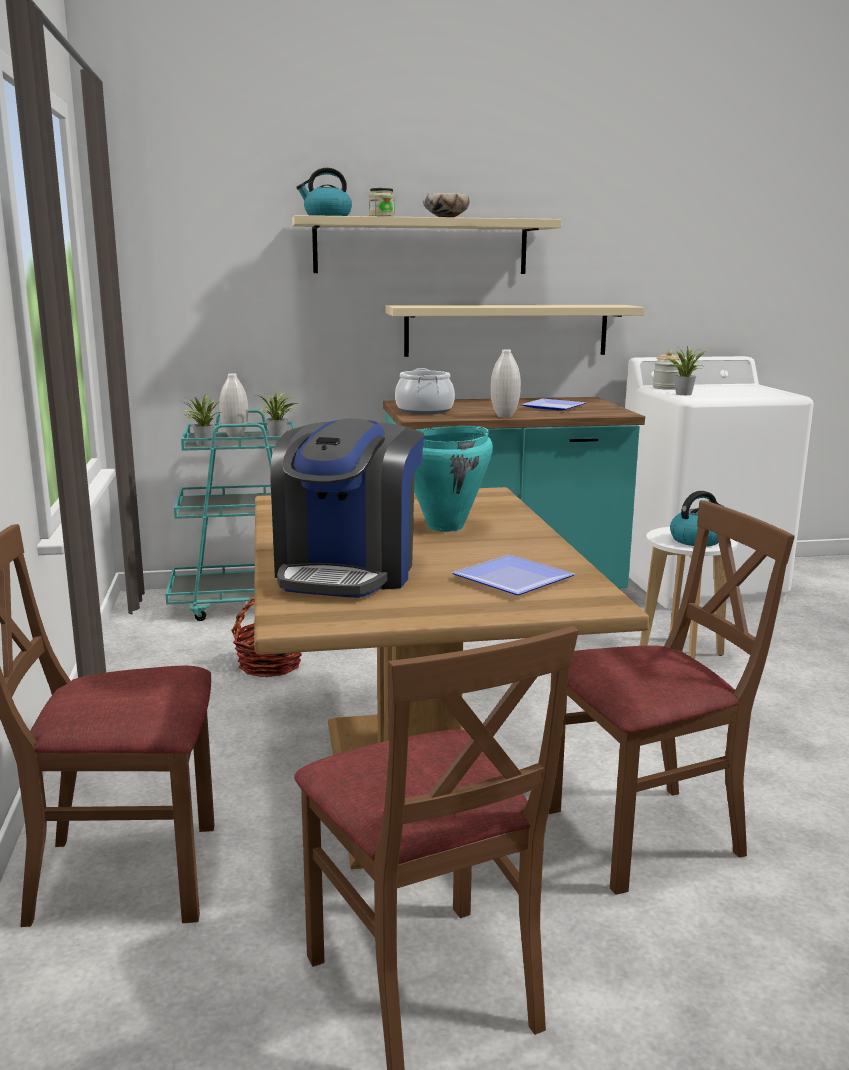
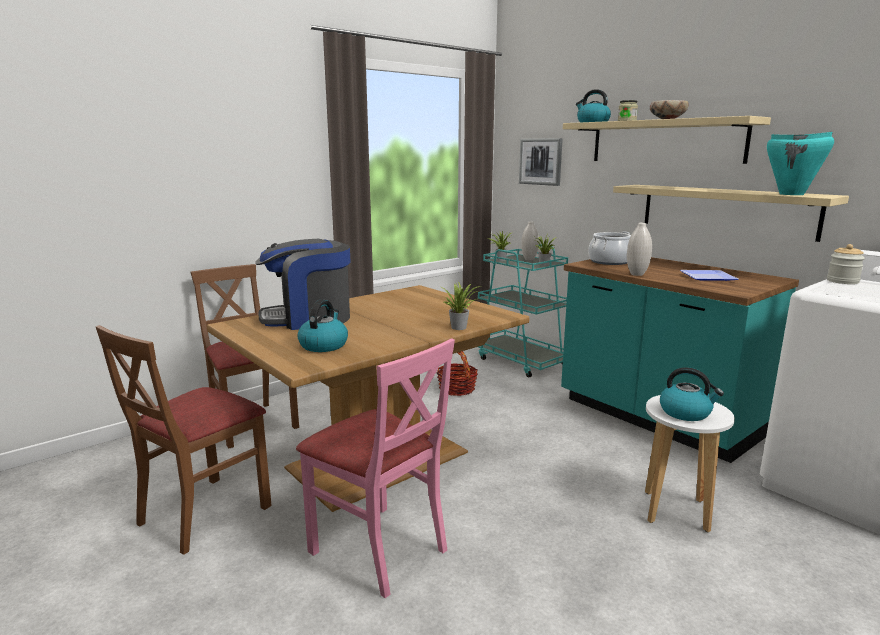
camera: 60 degrees right, 0 degrees up
turquoise cooking pot [414,426,493,532] -> turquoise cooking pot moved to [767,132,834,195]
plate [452,555,575,595] -> kettle [297,299,348,352]
brown chair [549,500,795,895] -> pink chair [296,338,455,598]
potted plant [666,346,710,395] -> potted plant moved to [441,282,482,330]
none -> picture [519,138,563,186]

